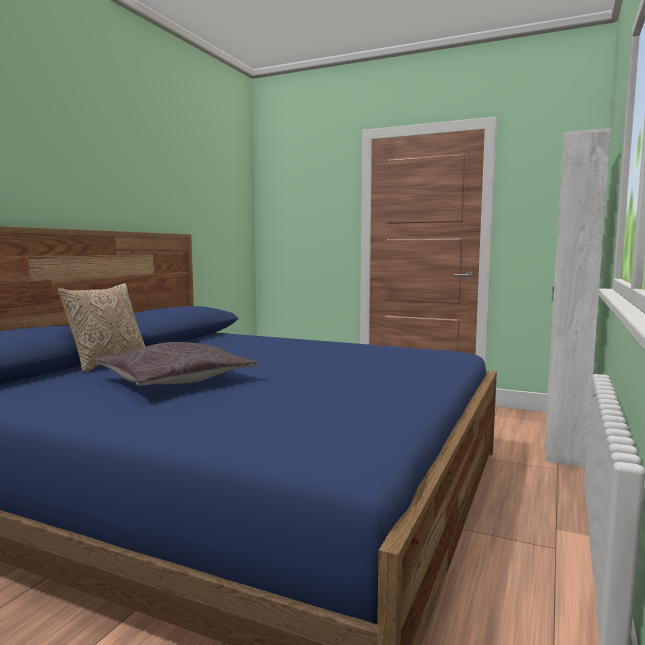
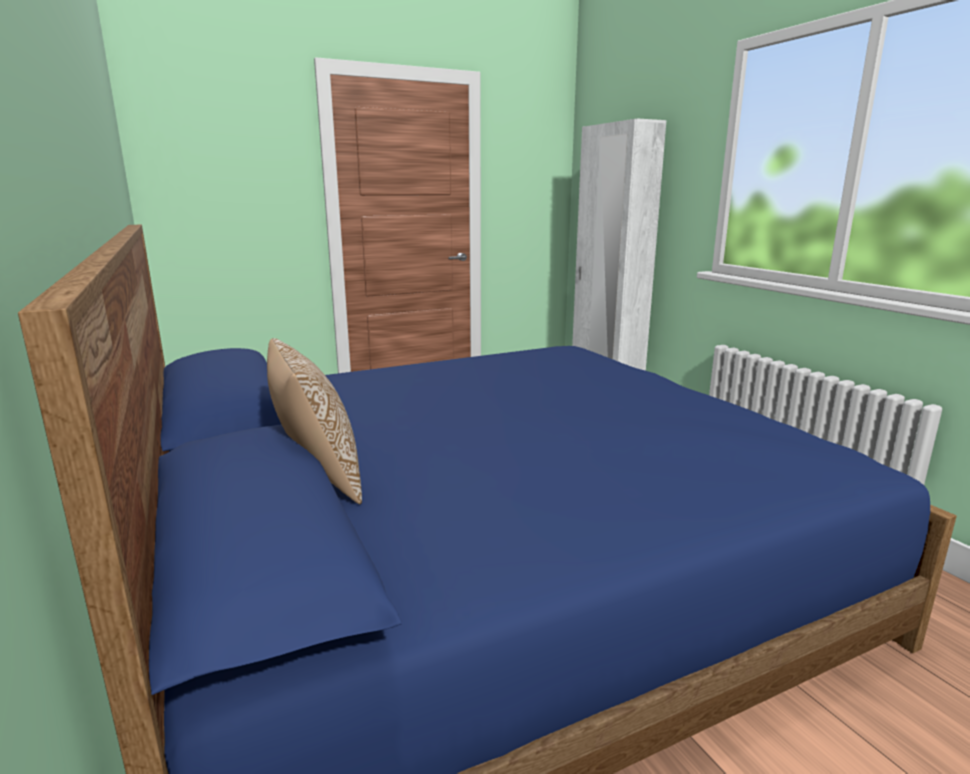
camera: 50 degrees left, 10 degrees up
grey pillow [92,342,258,386] -> none

